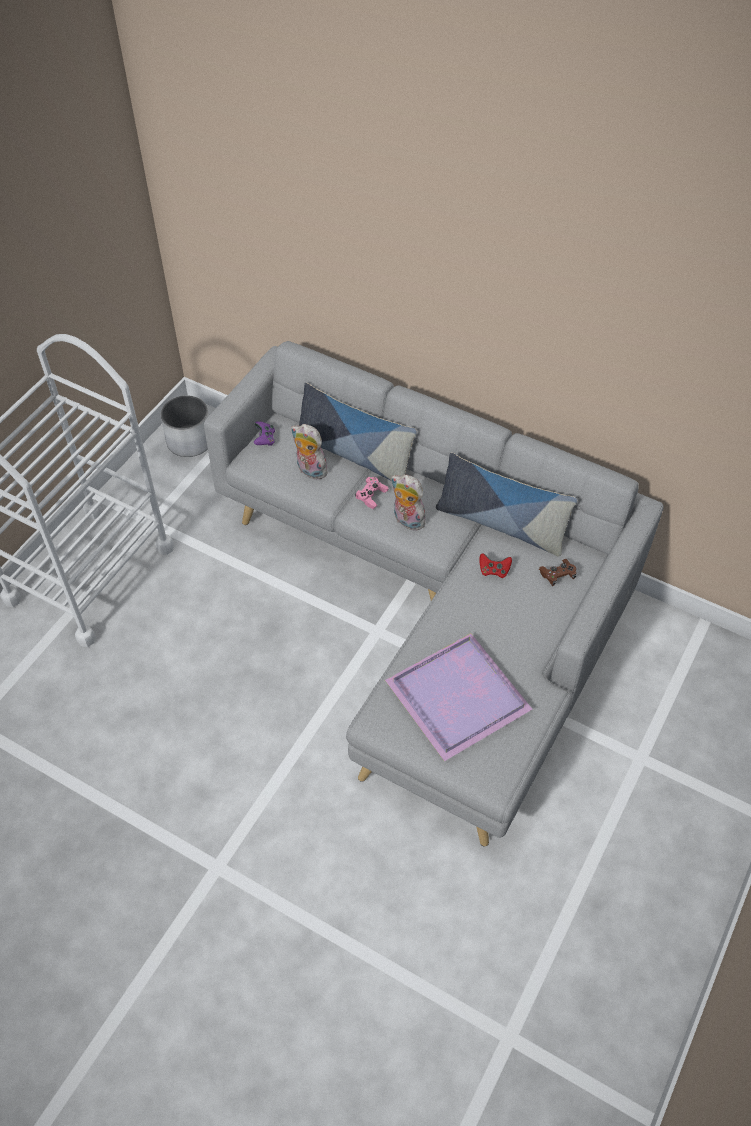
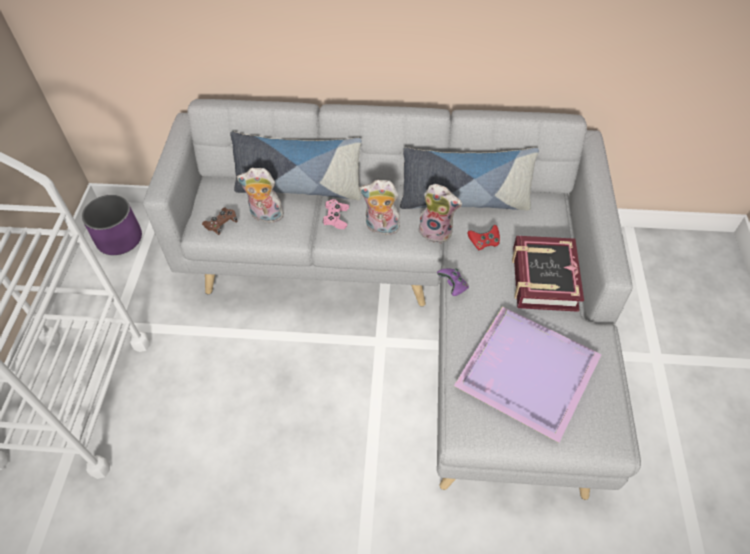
camera: 25 degrees left, 0 degrees up
white planter [161,395,209,457] -> purple planter [82,195,142,255]
purple game controller [254,421,275,446] -> purple game controller moved to [437,268,469,296]
brown game controller [539,559,576,586] -> brown game controller moved to [202,208,238,235]
none -> plush toy [418,184,462,244]
none -> book [512,236,584,312]

